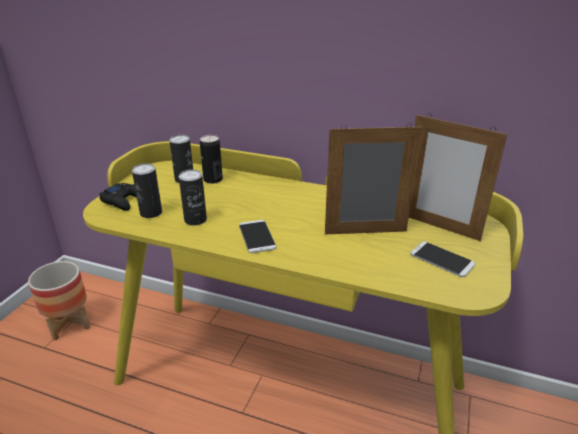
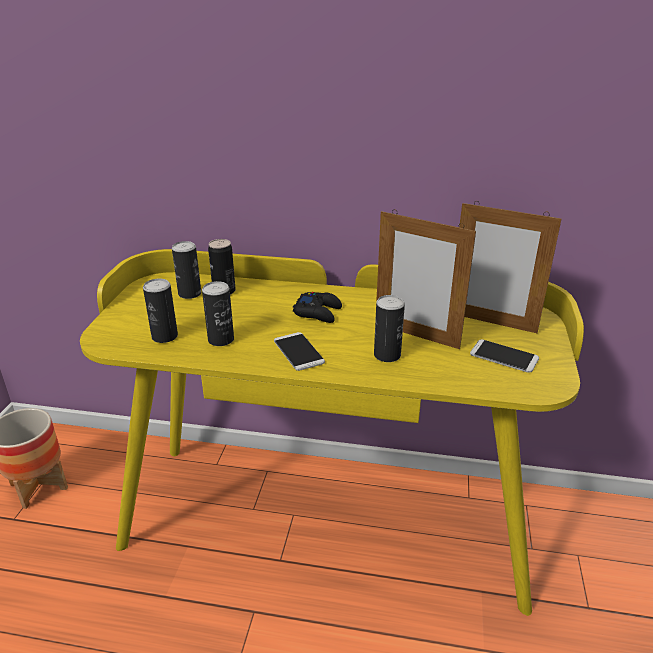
camera: 10 degrees left, 0 degrees up
black game controller [99,183,137,211] -> black game controller moved to [293,292,342,323]
picture frame [325,123,422,234] -> picture frame turned 135 degrees counterclockwise [376,209,476,349]
none -> can [374,295,405,362]

